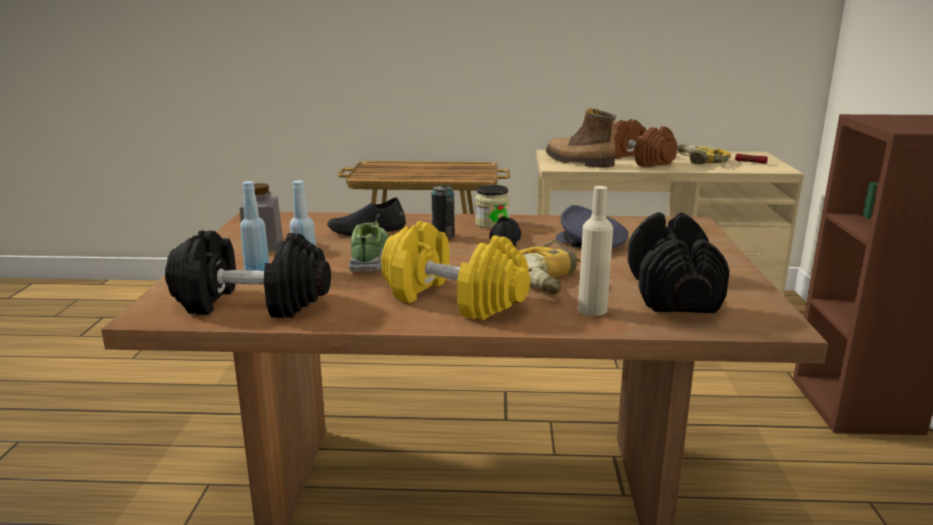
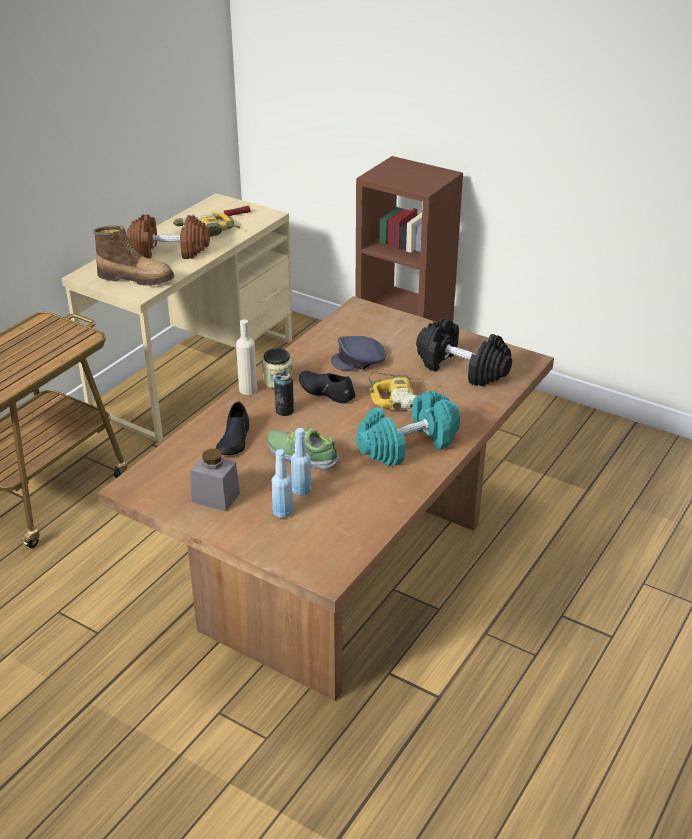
camera: 60 degrees left, 15 degrees up
black dumbbell [165,230,331,318] -> none
yellow dumbbell [381,221,530,320] -> turquoise dumbbell [356,391,460,466]
boot [546,108,616,168] -> boot turned 150 degrees counterclockwise [93,225,174,286]
beige bottle [578,186,613,316] -> beige bottle moved to [236,319,257,395]

